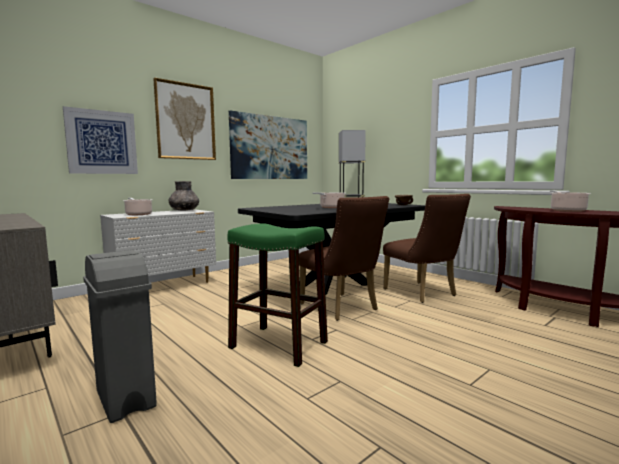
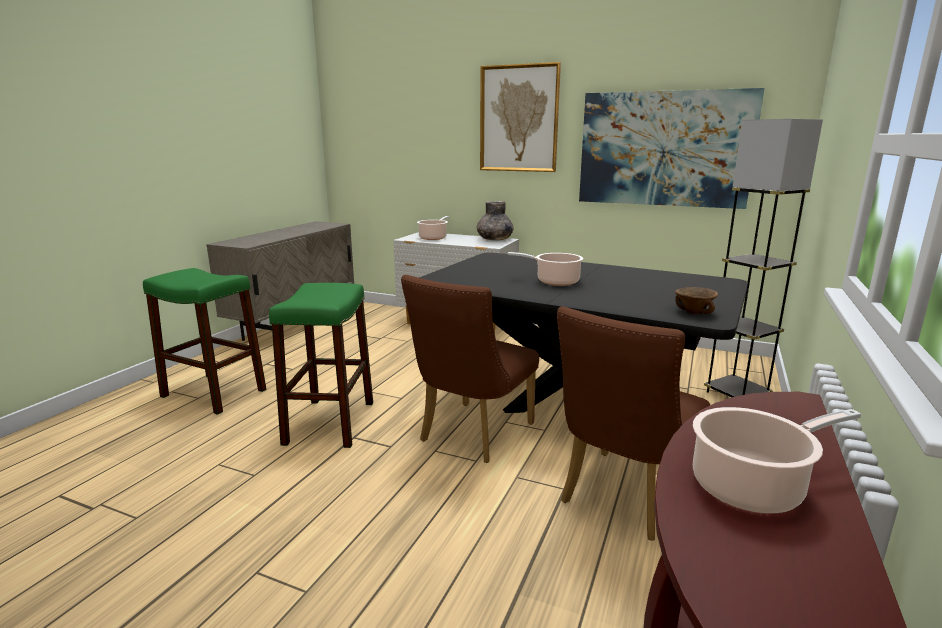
camera: 65 degrees right, 10 degrees up
picture [63,106,138,174] -> none
grey trash can [83,250,157,423] -> green stool [143,268,266,415]

